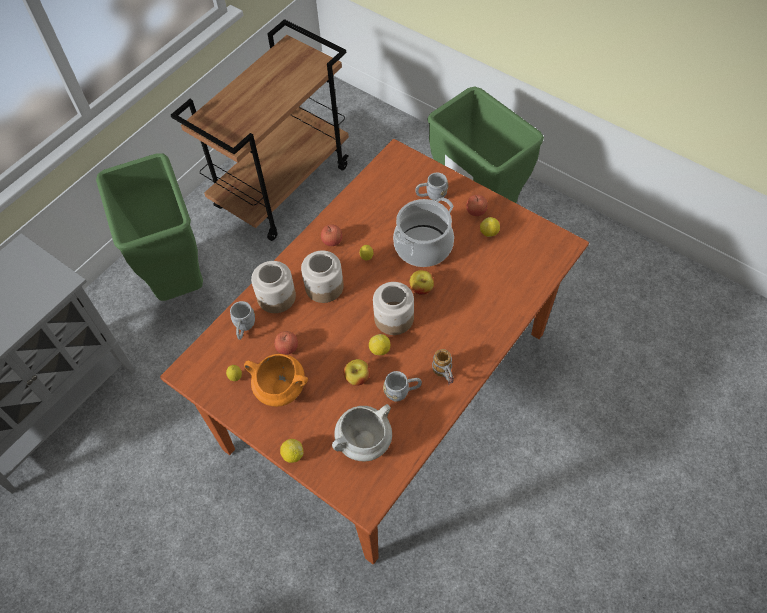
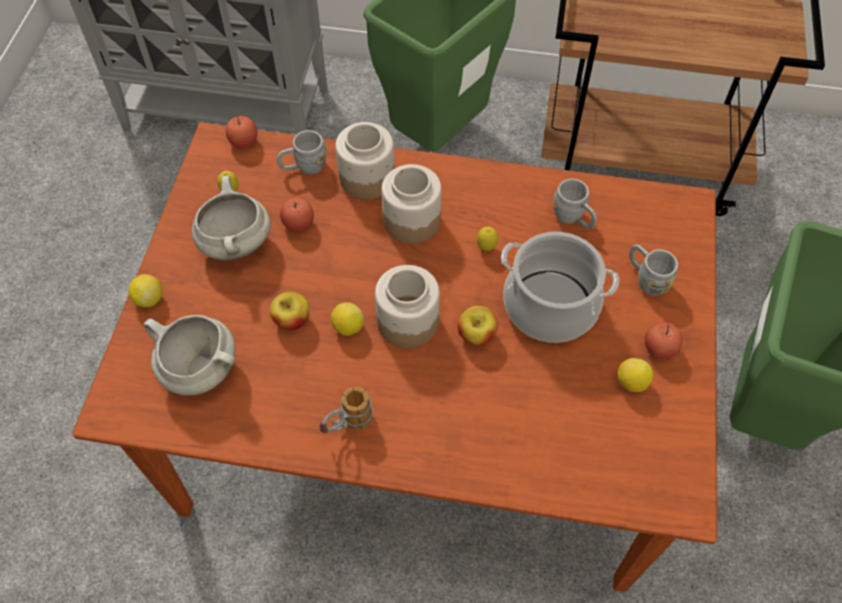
camera: 60 degrees right, 0 degrees up
orange cooking pot [244,354,308,407] -> white cooking pot [192,176,271,260]
apple [321,224,342,246] -> apple moved to [226,116,258,148]
grey mug [383,371,422,402] -> grey mug moved to [553,179,597,229]

